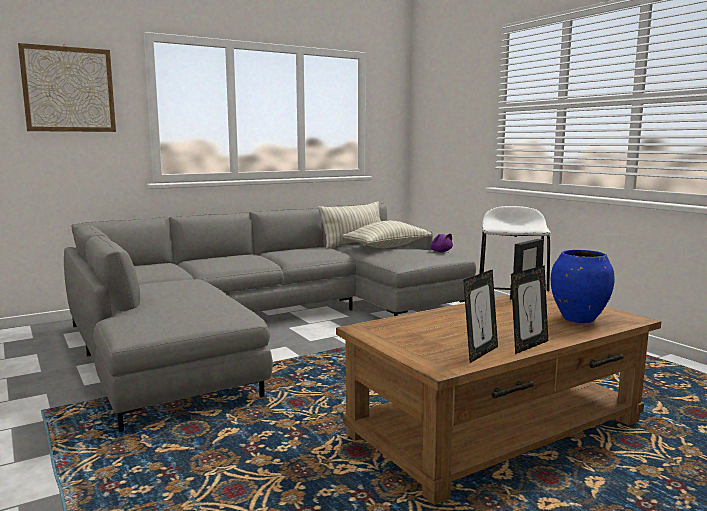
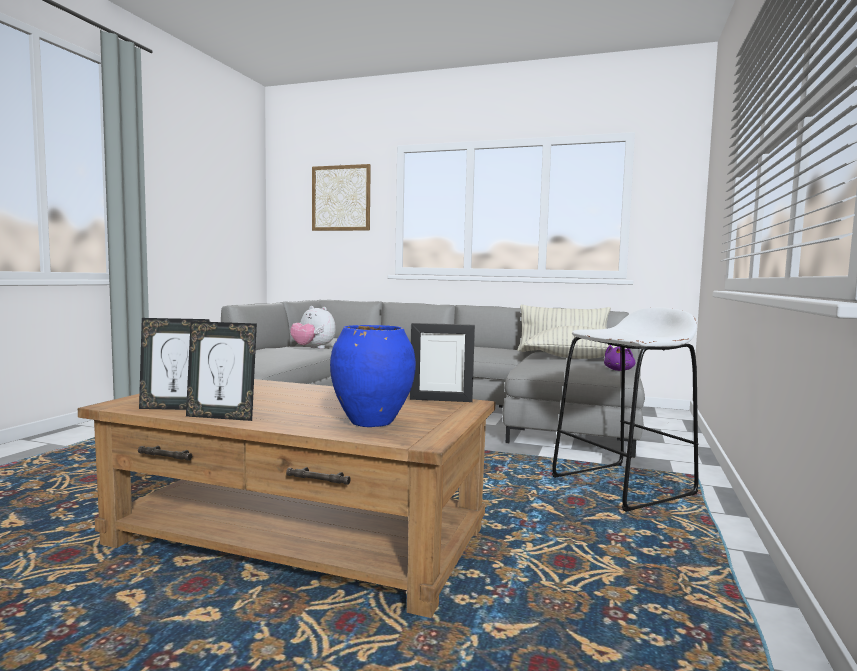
camera: 50 degrees right, 5 degrees down
none -> plush toy [290,306,336,349]

